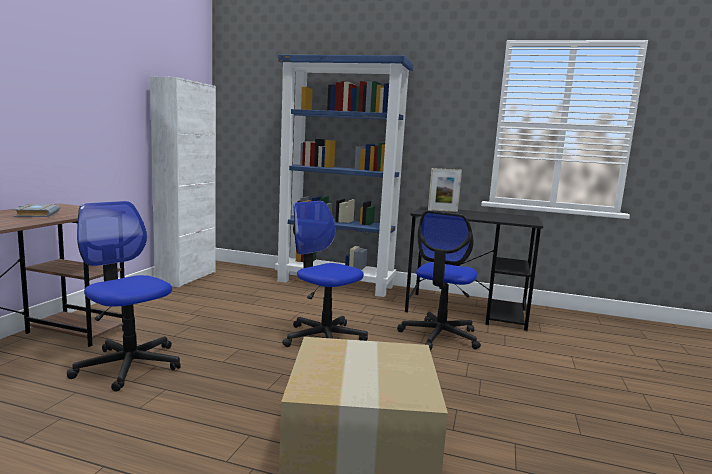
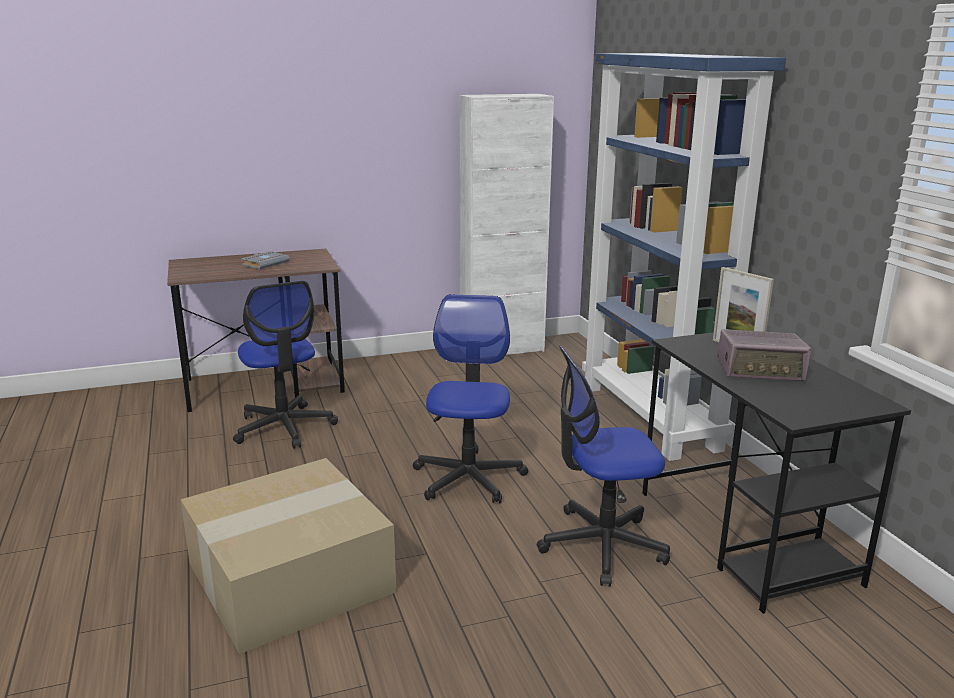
camera: 55 degrees right, 10 degrees up
office chair [67,201,181,392] -> office chair turned 150 degrees clockwise [233,281,338,449]
none -> radio [717,329,812,381]

